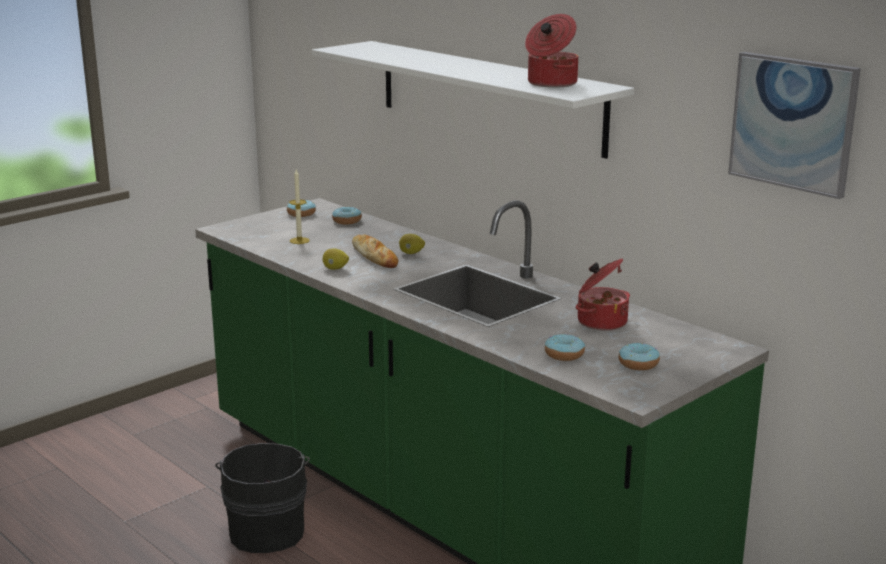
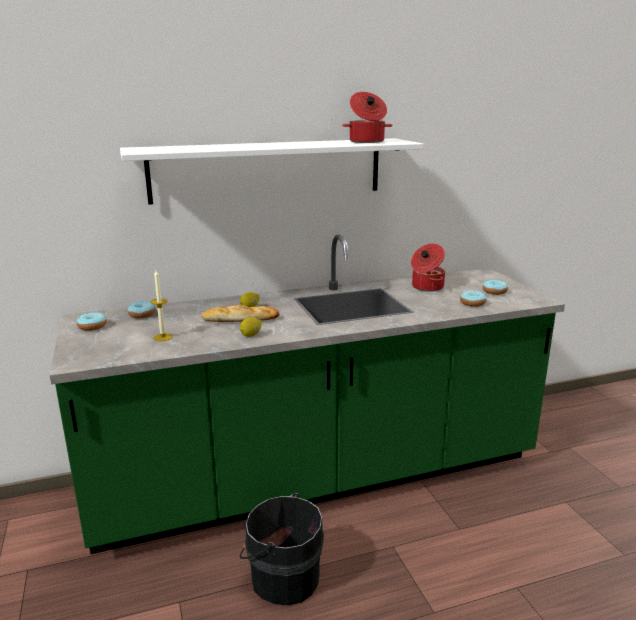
camera: 65 degrees left, 0 degrees up
picture [728,52,861,199] -> none

